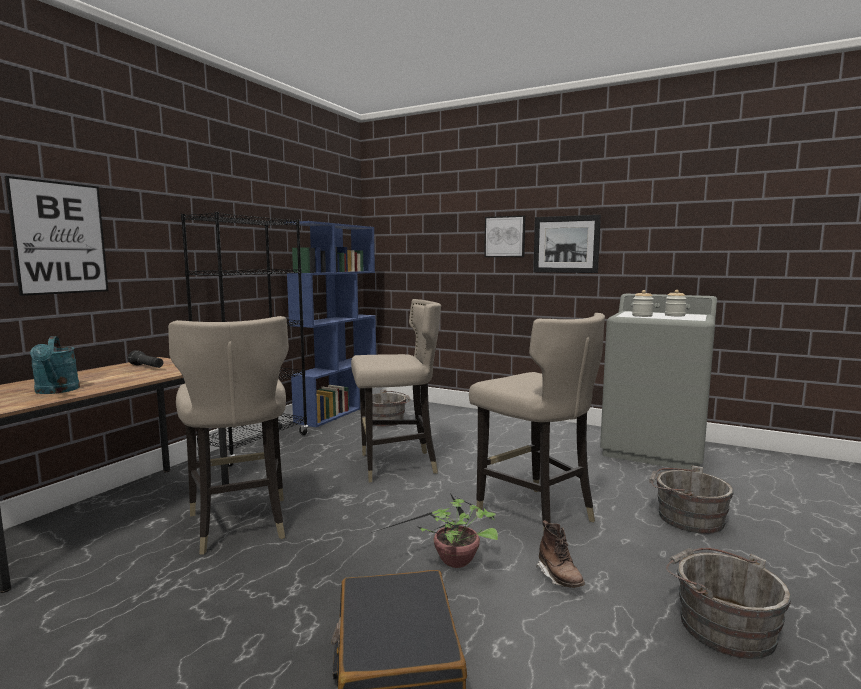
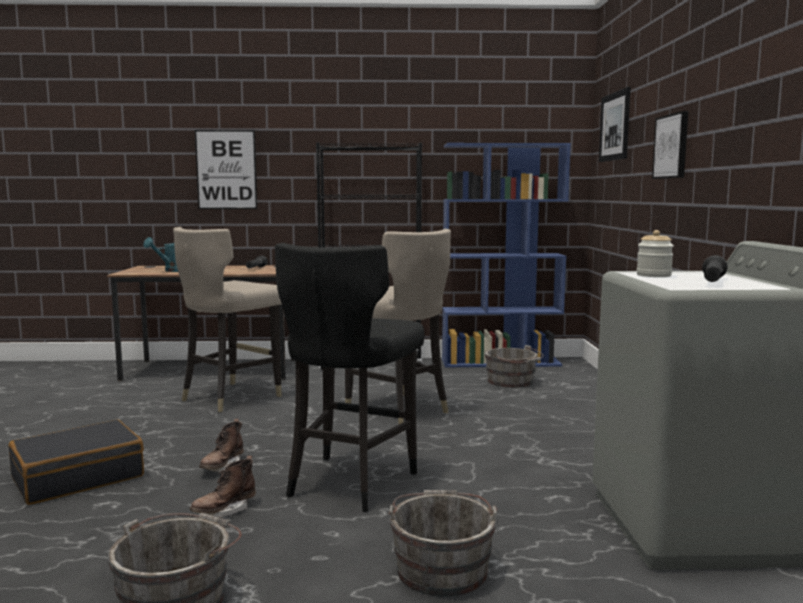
camera: 60 degrees right, 0 degrees up
potted plant [371,493,498,568] -> brown boot [199,419,244,472]
beige stool [469,313,605,532] -> black stool [275,243,424,512]
picture [533,215,601,273] -> picture moved to [599,87,631,162]
jar [665,290,687,316] -> black flashlight [702,255,728,282]

